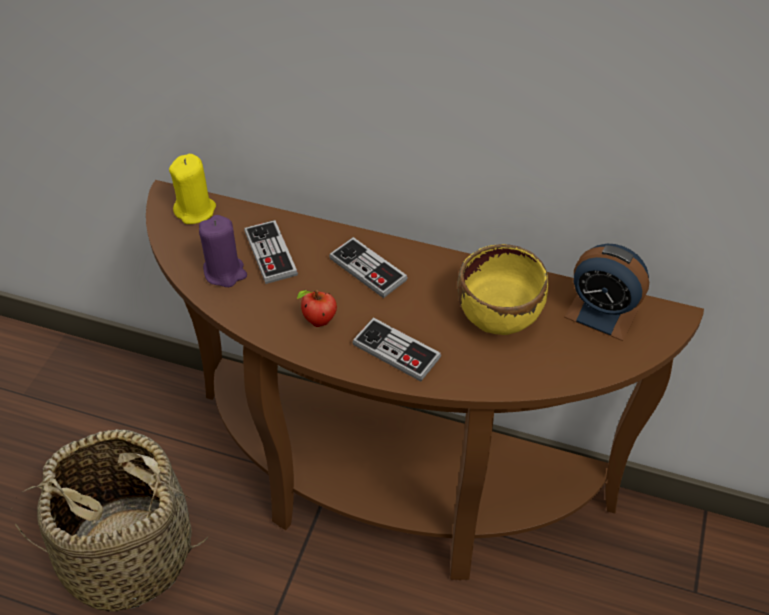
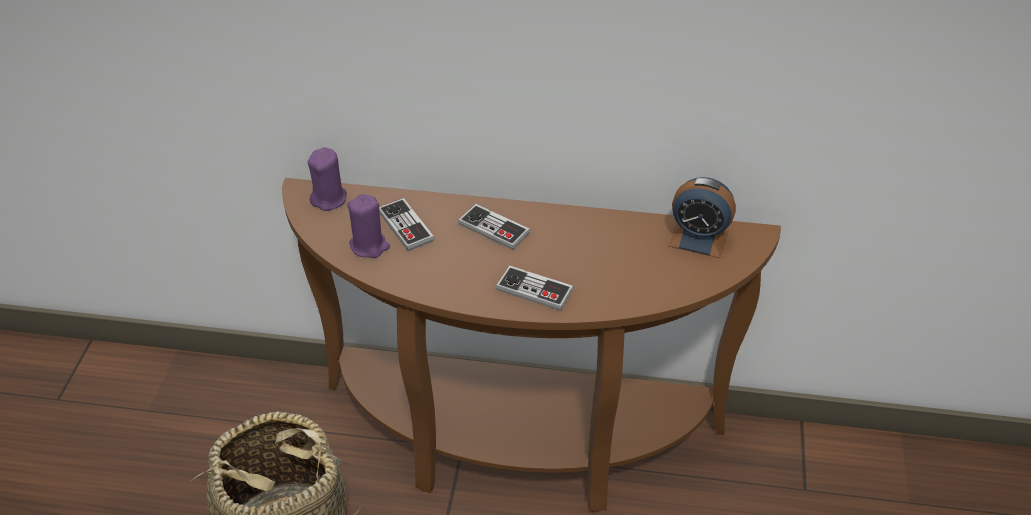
camera: 10 degrees left, 5 degrees down
yellow candle [169,154,216,224] -> purple candle [308,147,347,211]
apple [297,290,337,327] -> none
yellow bowl [457,244,548,335] -> none

